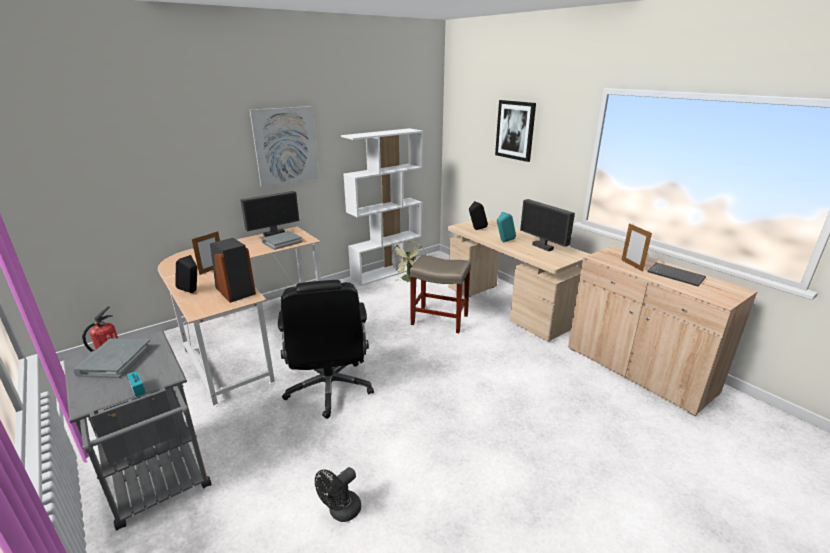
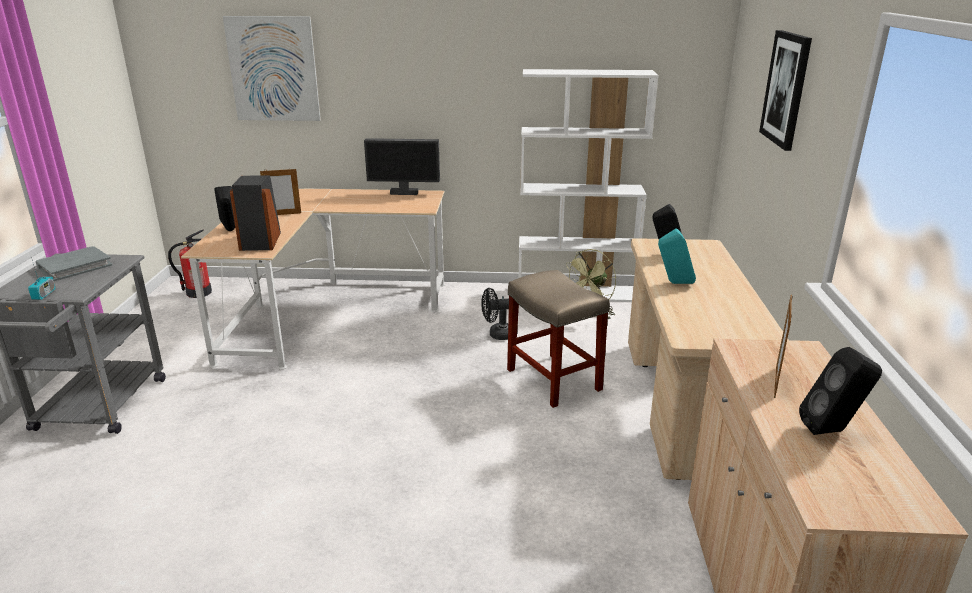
camera: 40 degrees right, 0 degrees up
picture [250,106,318,187] -> picture moved to [223,16,321,121]
grey book [262,231,303,250] -> none
black office chair [278,280,374,419] -> none
black fan [315,467,361,522] -> black fan moved to [481,288,509,340]
monitor [520,199,575,251] -> none
keyboard [647,263,706,286] -> black speaker [799,347,882,435]

